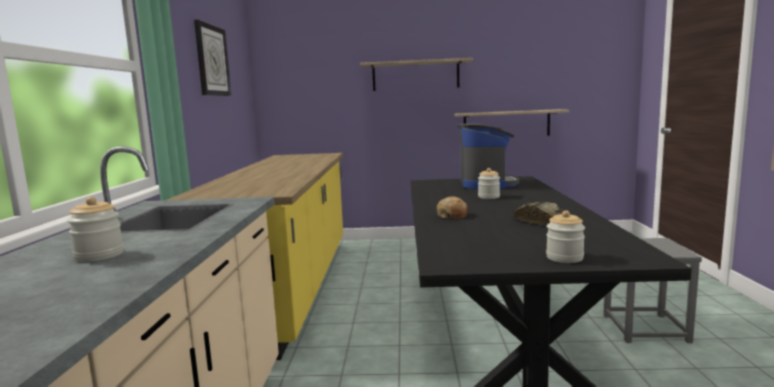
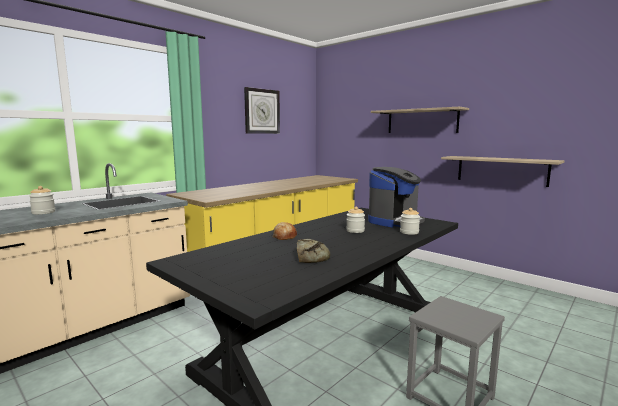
camera: 40 degrees right, 0 degrees up
jar [546,210,585,263] -> jar moved to [400,208,420,235]

